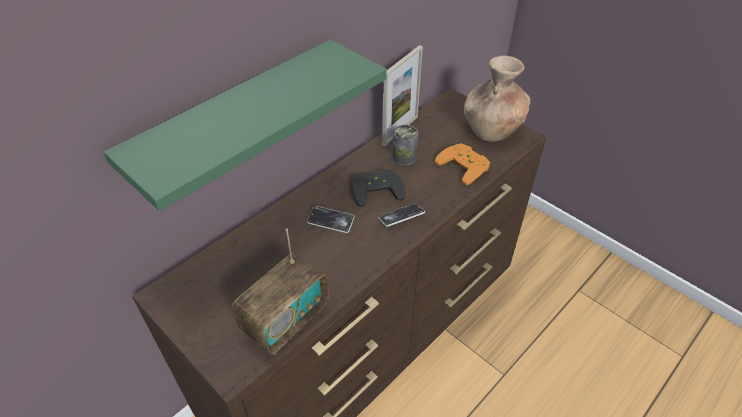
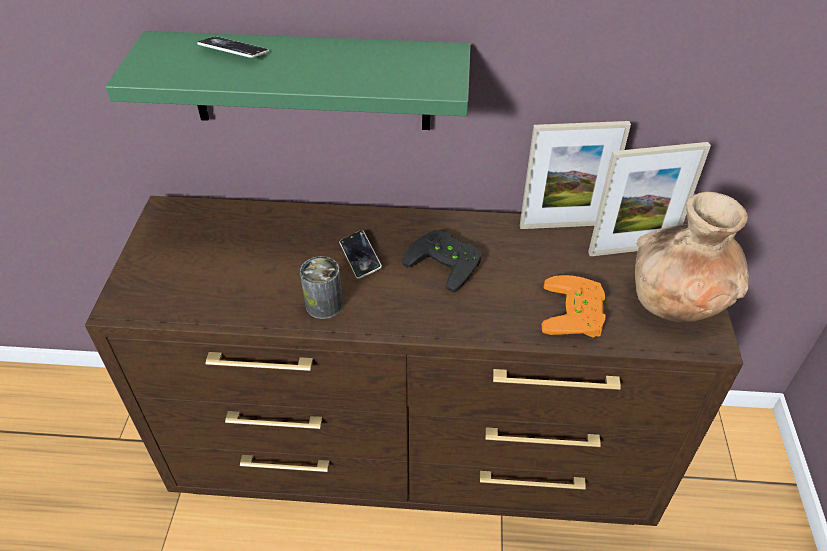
camera: 50 degrees right, 0 degrees up
radio [232,229,329,355] -> none
phone [378,203,425,227] -> phone moved to [197,36,269,58]
can [392,125,418,166] -> can moved to [300,256,343,319]
none -> picture frame [588,142,711,256]

